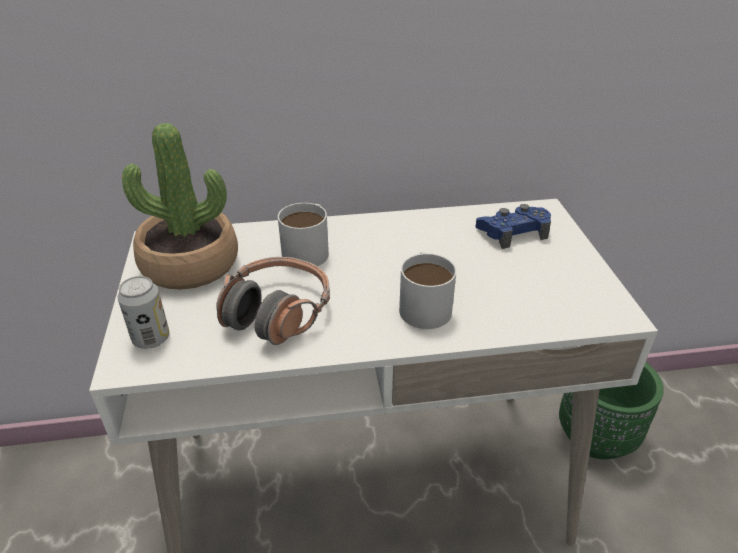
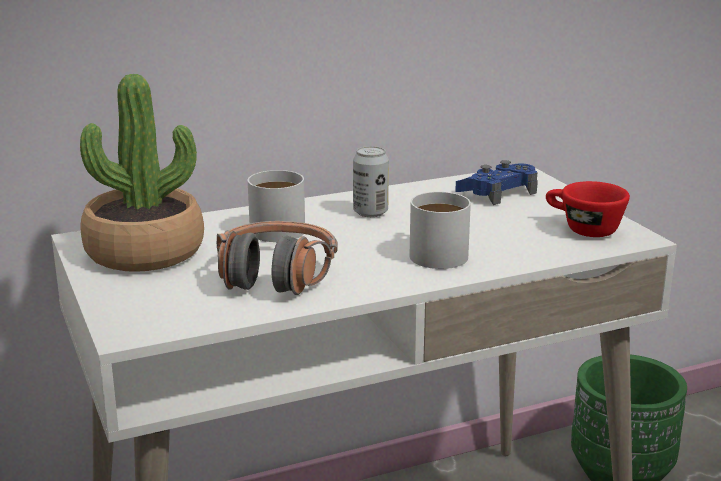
camera: 15 degrees left, 15 degrees down
can [117,276,169,349] -> can moved to [353,146,389,217]
none -> red cup [546,181,630,237]

